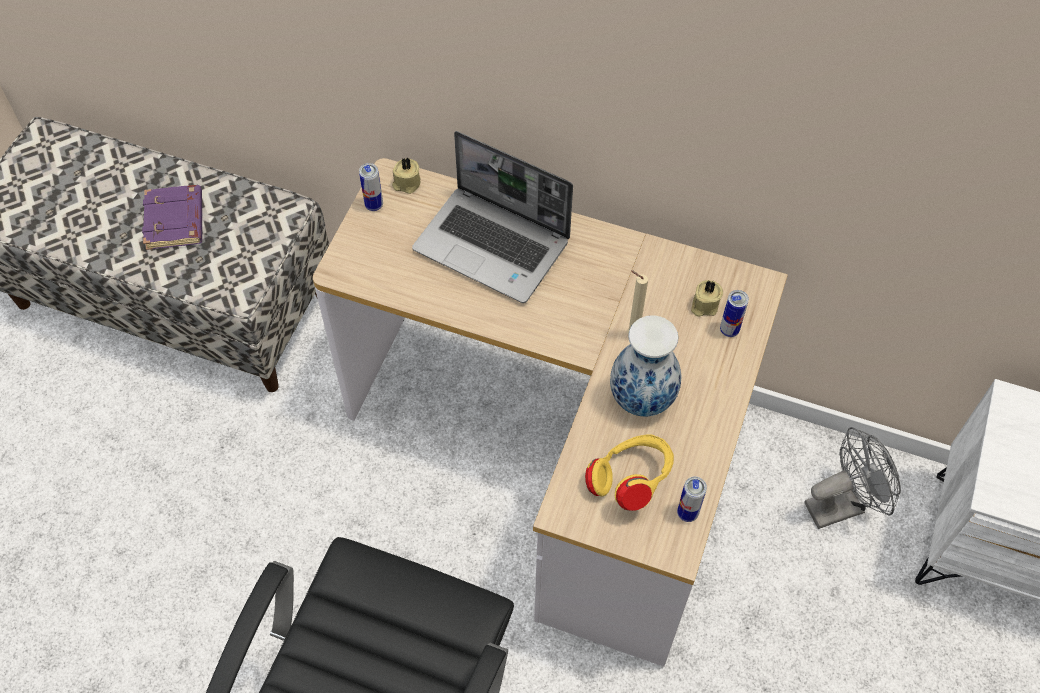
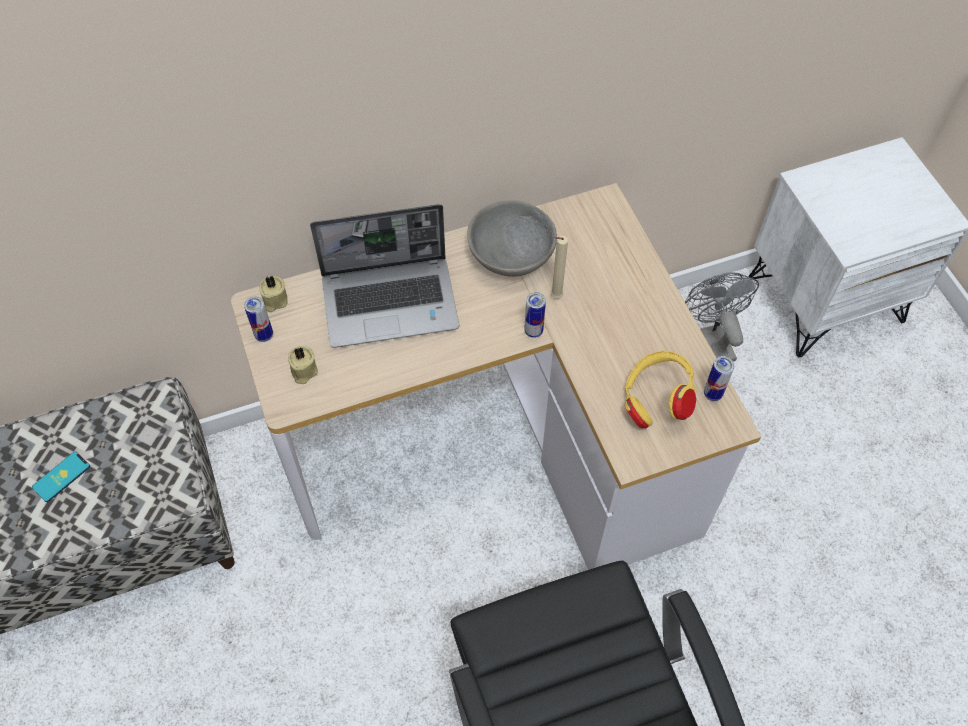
camera: 40 degrees left, 0 degrees up
purple book [142,185,202,250] -> phone [32,452,90,502]
vase [610,315,682,416] -> none
beige candle [691,280,723,317] -> beige candle moved to [288,346,318,384]
can [720,290,749,337] -> can moved to [524,292,546,338]
grey fan [804,427,901,529] -> grey fan turned 45 degrees counterclockwise [685,272,759,362]
none -> grey bowl [467,200,557,277]

